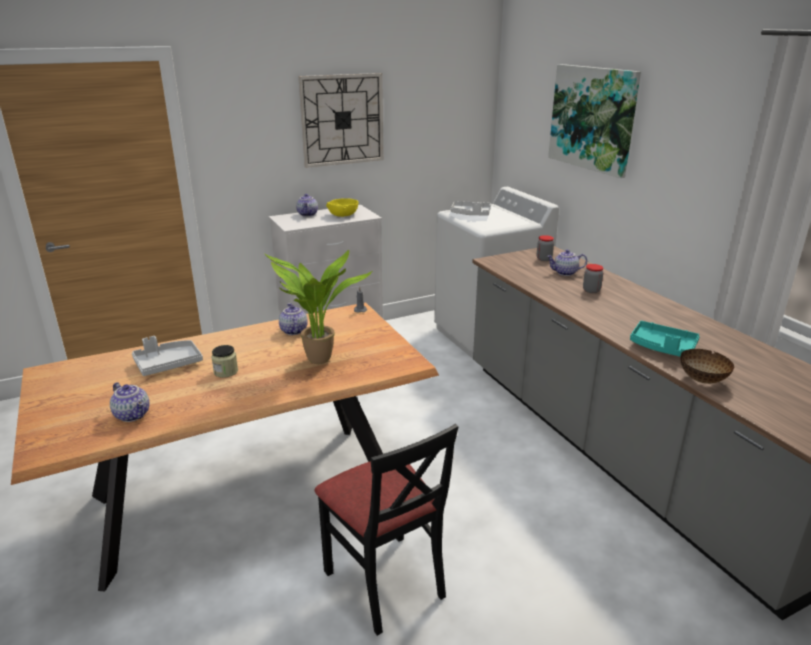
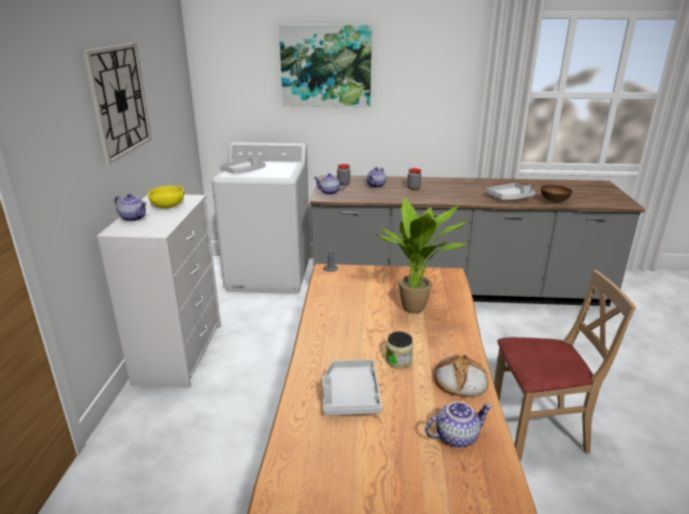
camera: 60 degrees left, 0 degrees up
teapot [279,303,308,335] -> teapot moved to [313,173,346,195]
black chair [314,424,458,636] -> beige chair [494,270,636,461]
turquoise tray [630,321,700,357] -> grey tray [486,183,535,200]
none -> bread [434,355,488,397]

